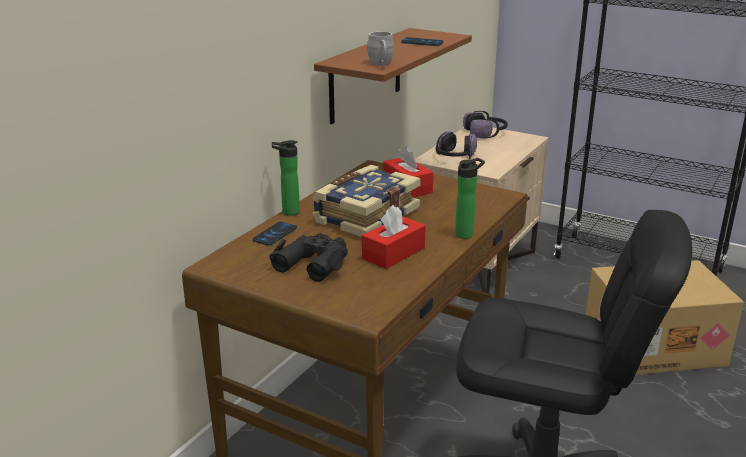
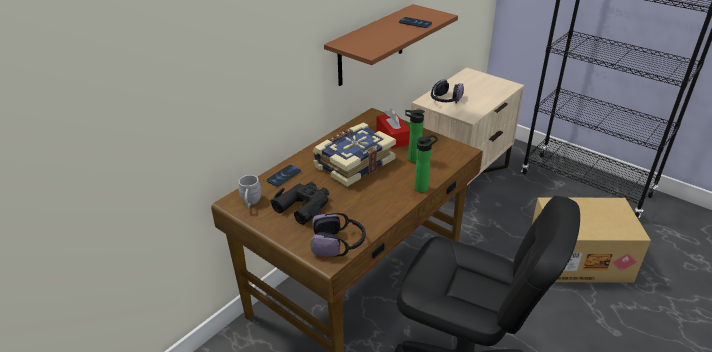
camera: 10 degrees right, 10 degrees up
bottle [272,140,300,216] -> bottle moved to [405,109,425,163]
red tissue box [362,205,426,269] -> none
grey mug [367,31,394,65] -> grey mug moved to [239,175,261,208]
headphones [463,111,508,138] -> headphones moved to [311,213,366,256]

